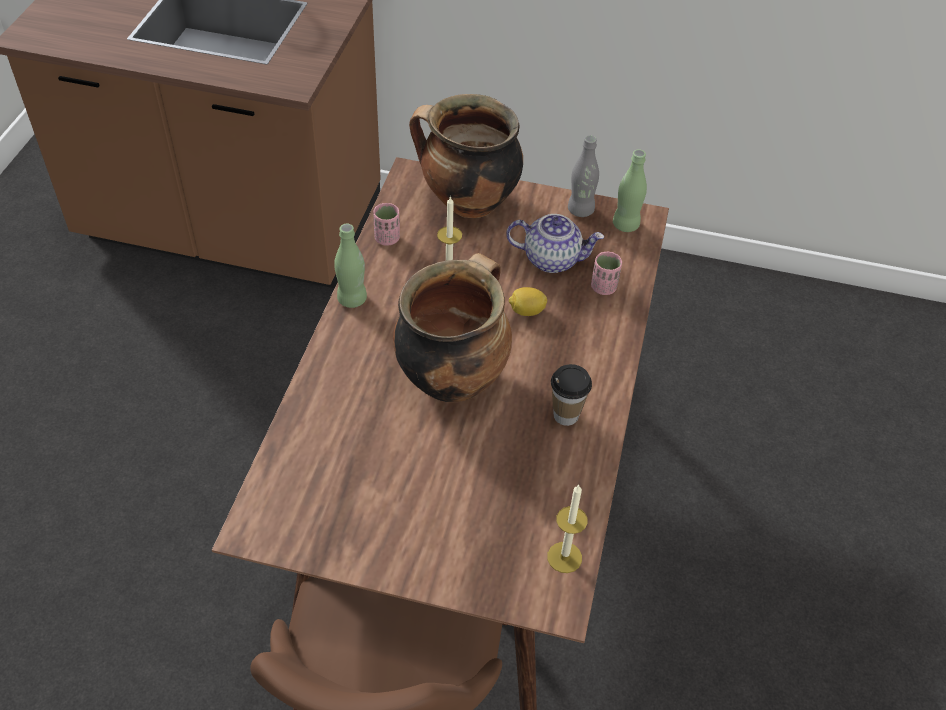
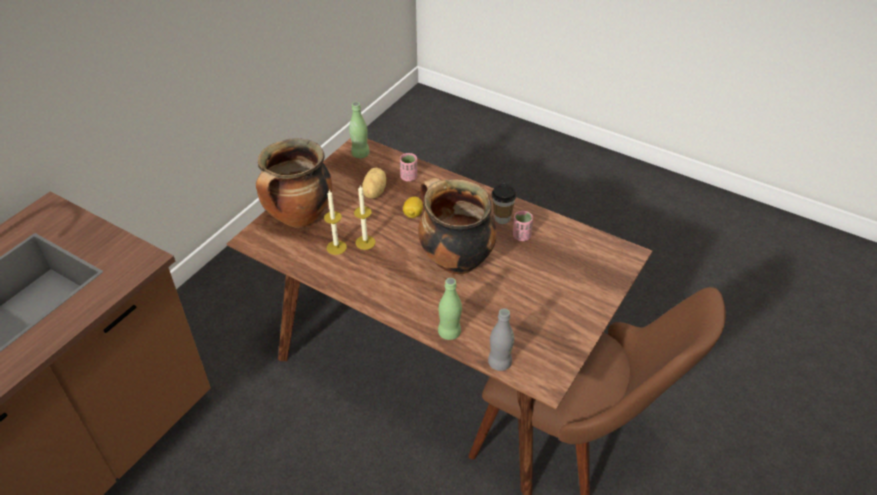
camera: 70 degrees left, 5 degrees down
green bottle [334,224,367,308] -> green bottle moved to [438,278,462,340]
pink cup [373,203,400,246] -> pink cup moved to [513,211,533,241]
teapot [506,214,604,273] -> potato [362,168,386,199]
candle [547,484,587,573] -> candle moved to [324,190,347,255]
grey bottle [568,135,599,217] -> grey bottle moved to [488,308,514,371]

